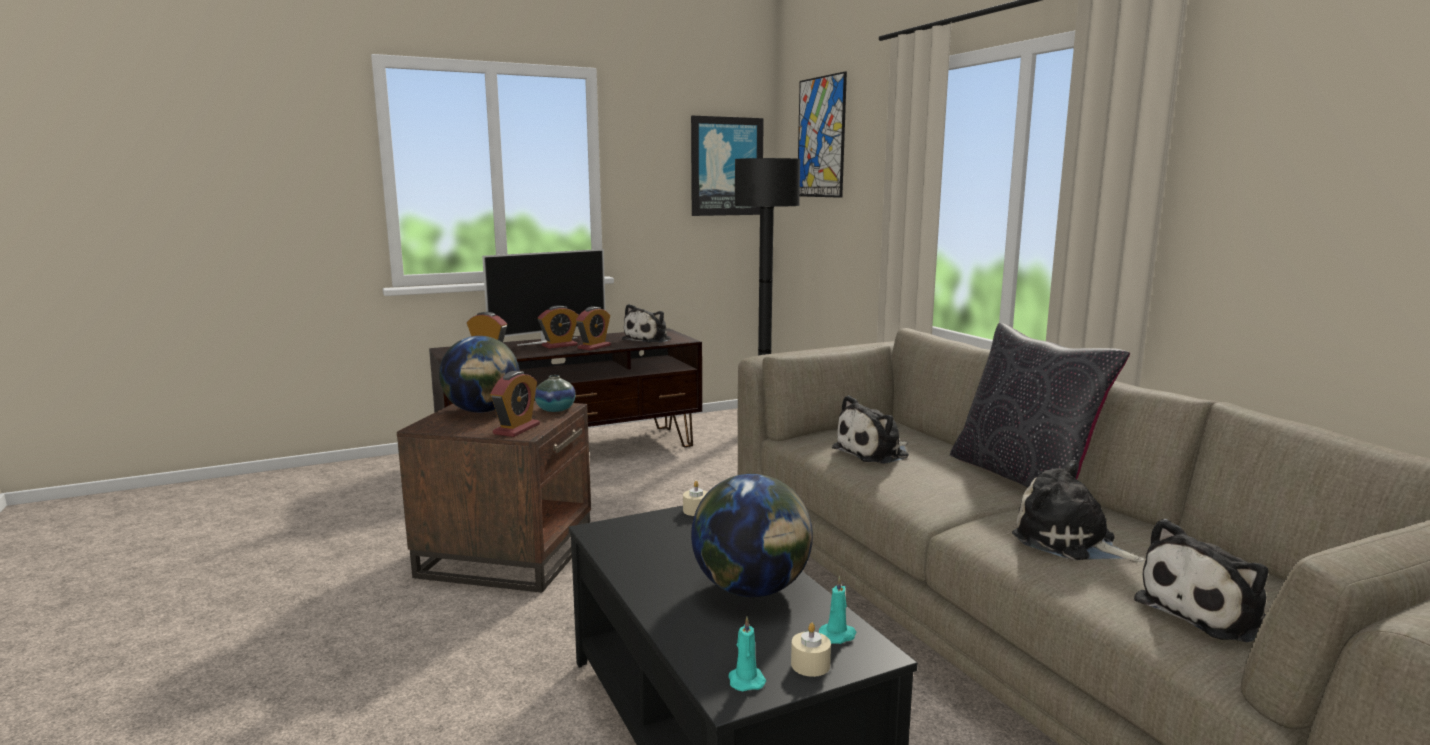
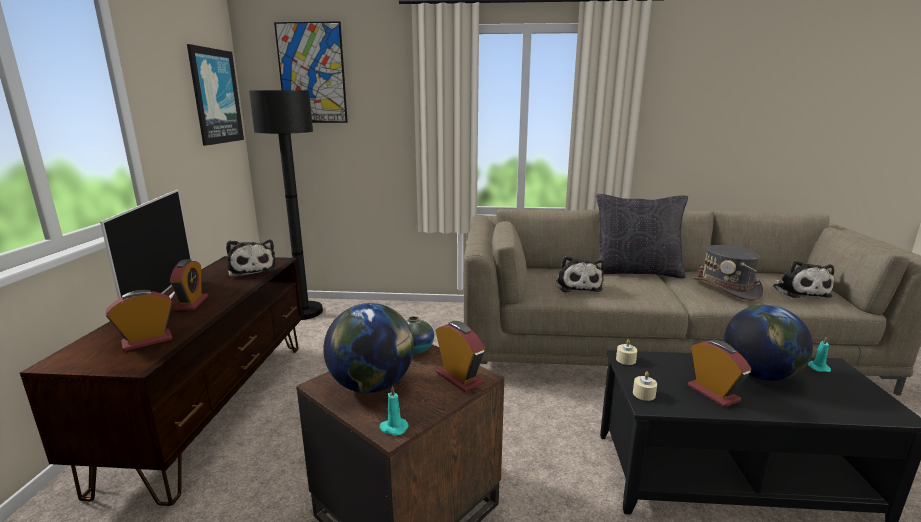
camera: 60 degrees left, 5 degrees up
alarm clock [576,307,611,350] -> alarm clock moved to [687,340,751,407]
turquoise candle [728,616,766,691] -> turquoise candle moved to [380,386,409,436]
beige candle [791,623,831,677] -> beige candle moved to [633,371,657,401]
plush toy [1012,460,1144,562] -> grey hat [693,245,764,301]

